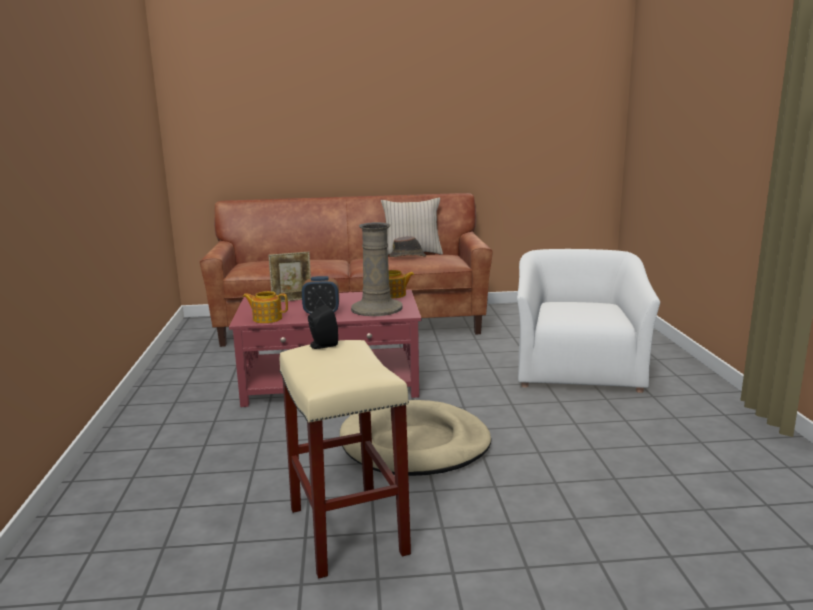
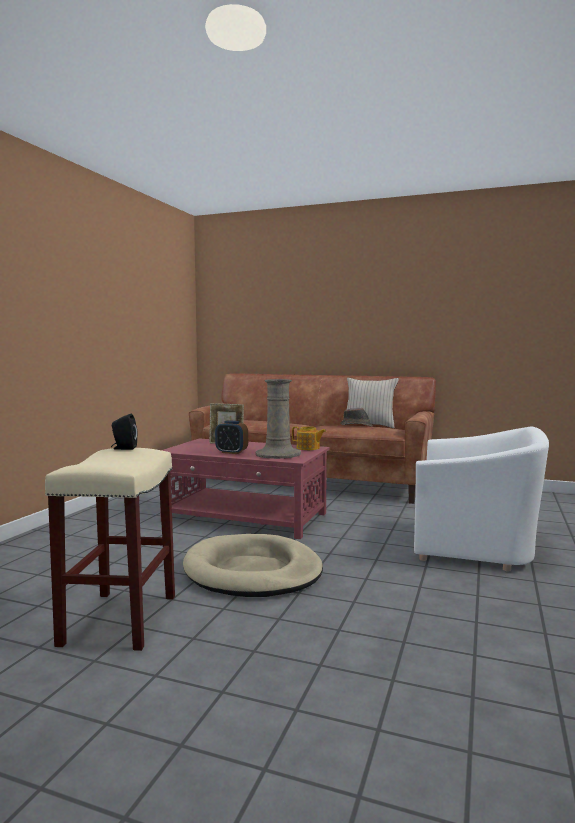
camera: 25 degrees right, 10 degrees down
teapot [243,291,288,323] -> none
white armchair [517,249,660,393] -> white armchair turned 75 degrees clockwise [414,426,549,572]

